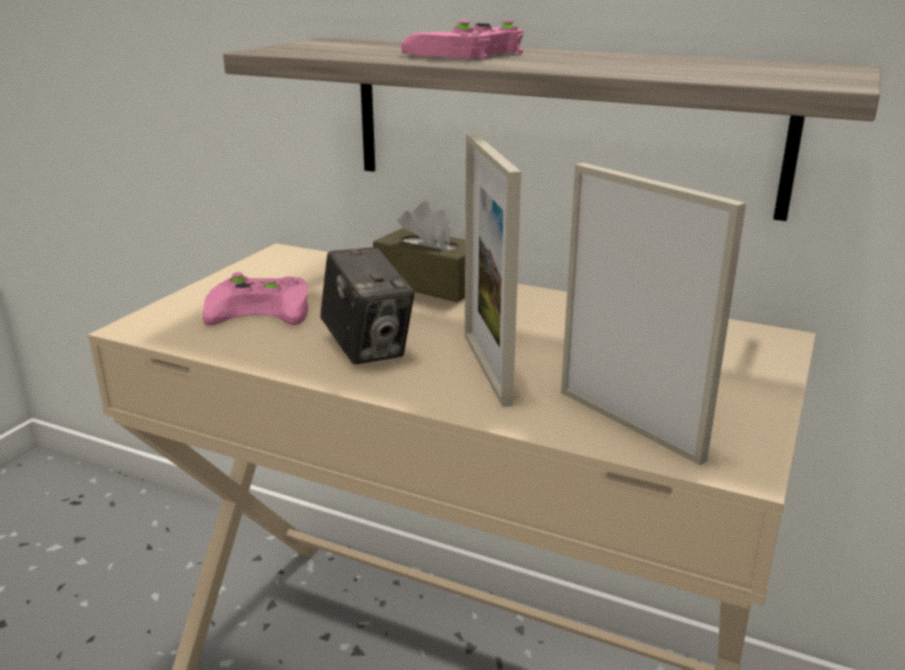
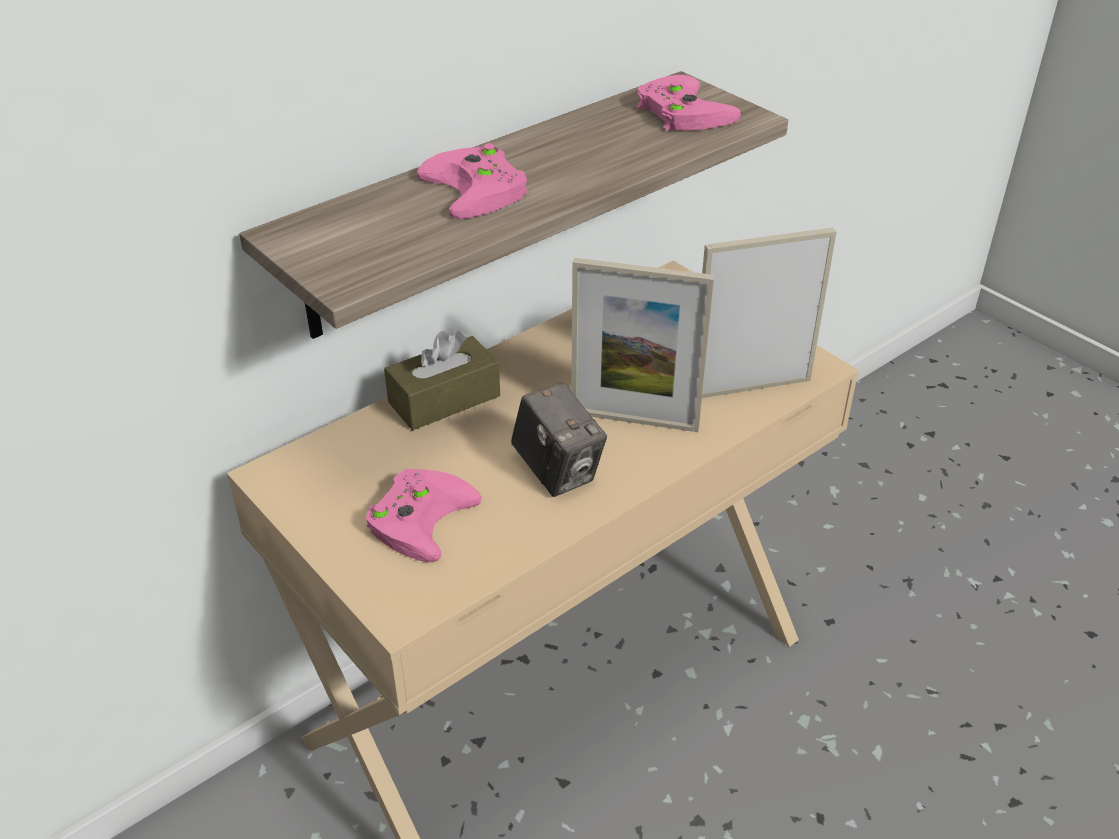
camera: 65 degrees left, 15 degrees up
camera [320,247,415,364] -> camera turned 60 degrees clockwise [511,382,607,497]
none -> pink game controller [637,75,741,131]

